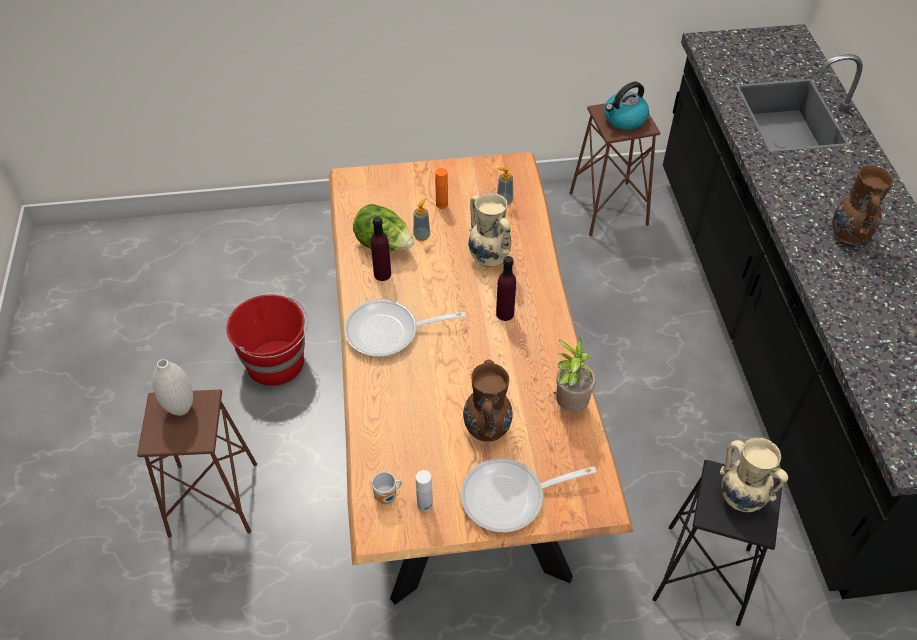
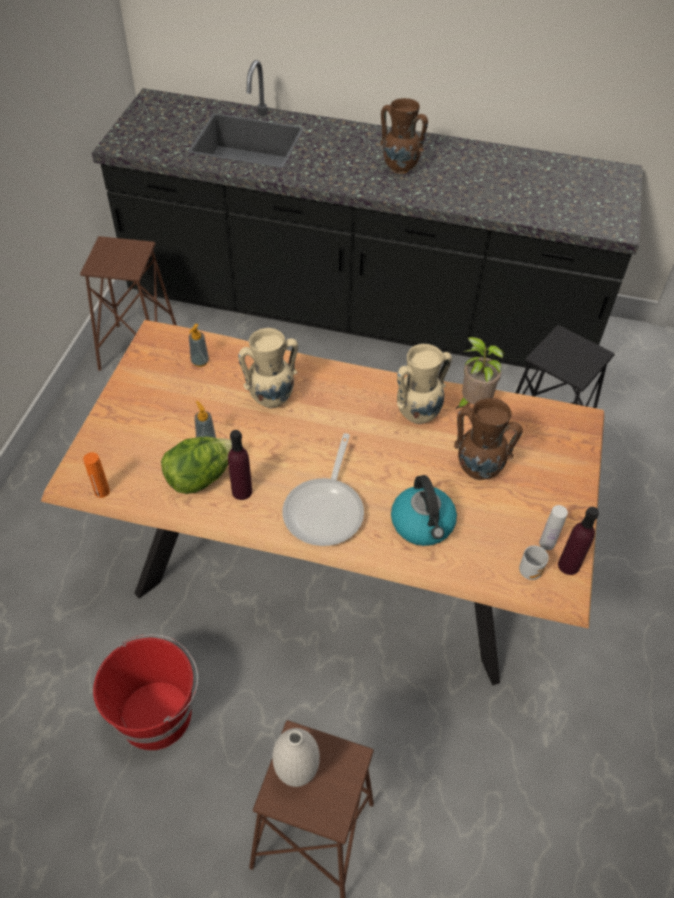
camera: 70 degrees left, 0 degrees up
orange bottle [435,168,448,209] -> orange bottle moved to [83,452,110,498]
frying pan [461,458,597,532] -> none
purple bottle [496,256,516,321] -> purple bottle moved to [558,507,599,575]
kettle [604,81,649,130] -> kettle moved to [391,475,457,546]
beige vase [720,438,788,512] -> beige vase moved to [397,344,452,424]

